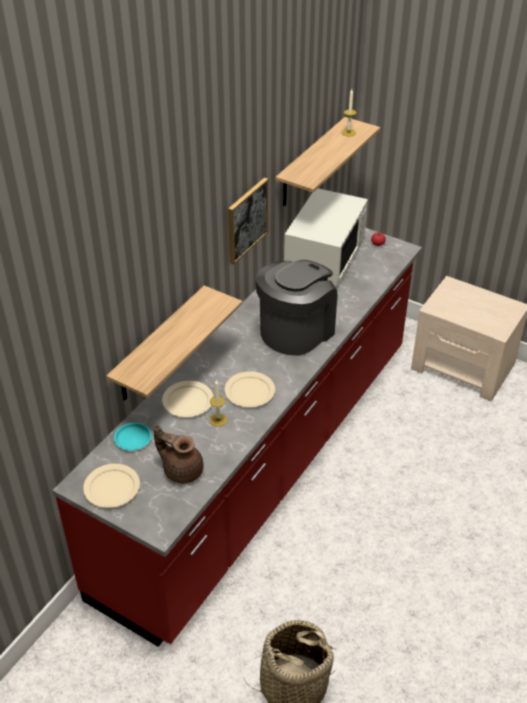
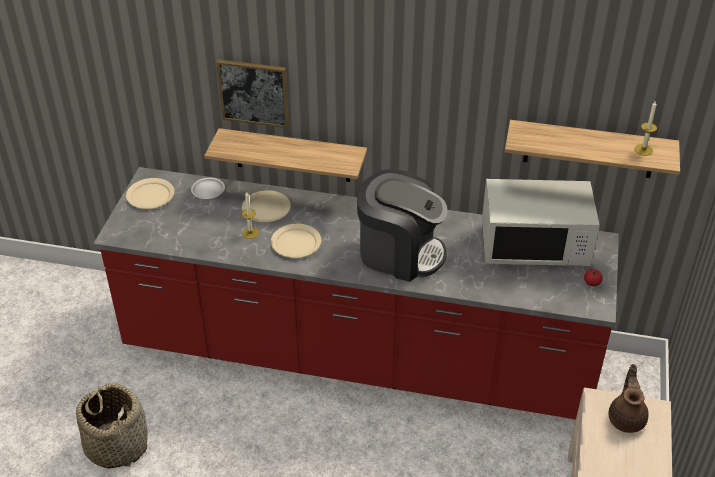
camera: 70 degrees right, 0 degrees up
turquoise plate [114,423,152,451] -> white plate [191,178,225,199]
brown teapot [153,424,204,484] -> brown teapot moved to [609,364,649,433]
picture [228,178,268,265] -> picture moved to [216,59,289,128]

